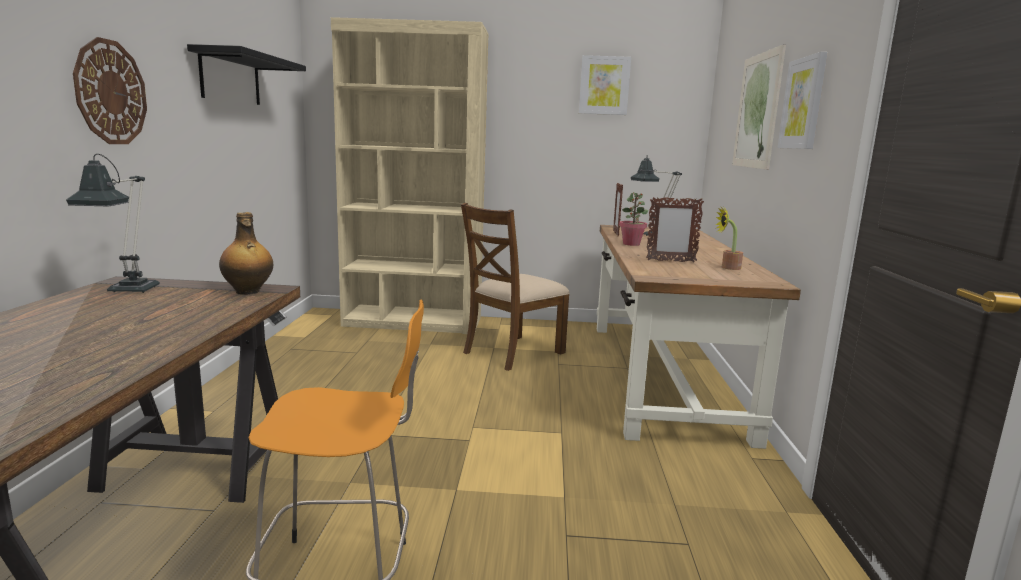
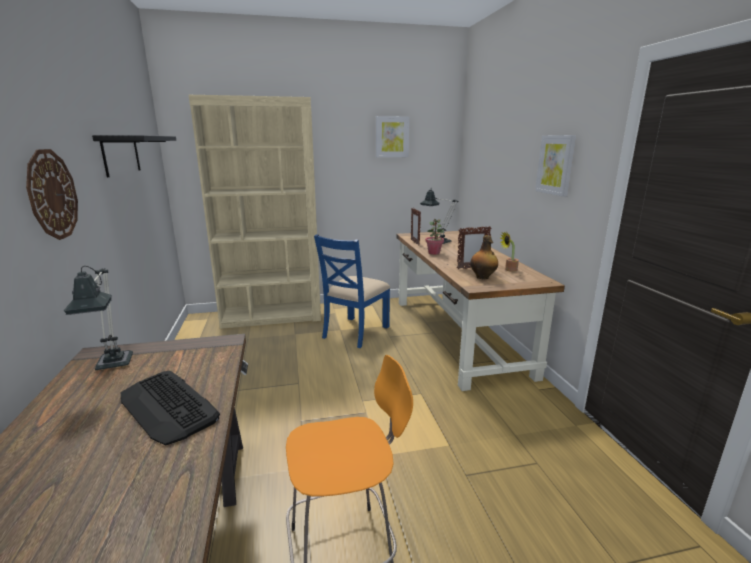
camera: 15 degrees left, 5 degrees up
bottle [219,212,273,295] -> bottle moved to [470,235,498,279]
brown chair [461,203,570,371] -> blue chair [314,234,390,348]
picture [732,44,786,170] -> none
none -> keyboard [121,371,220,445]

